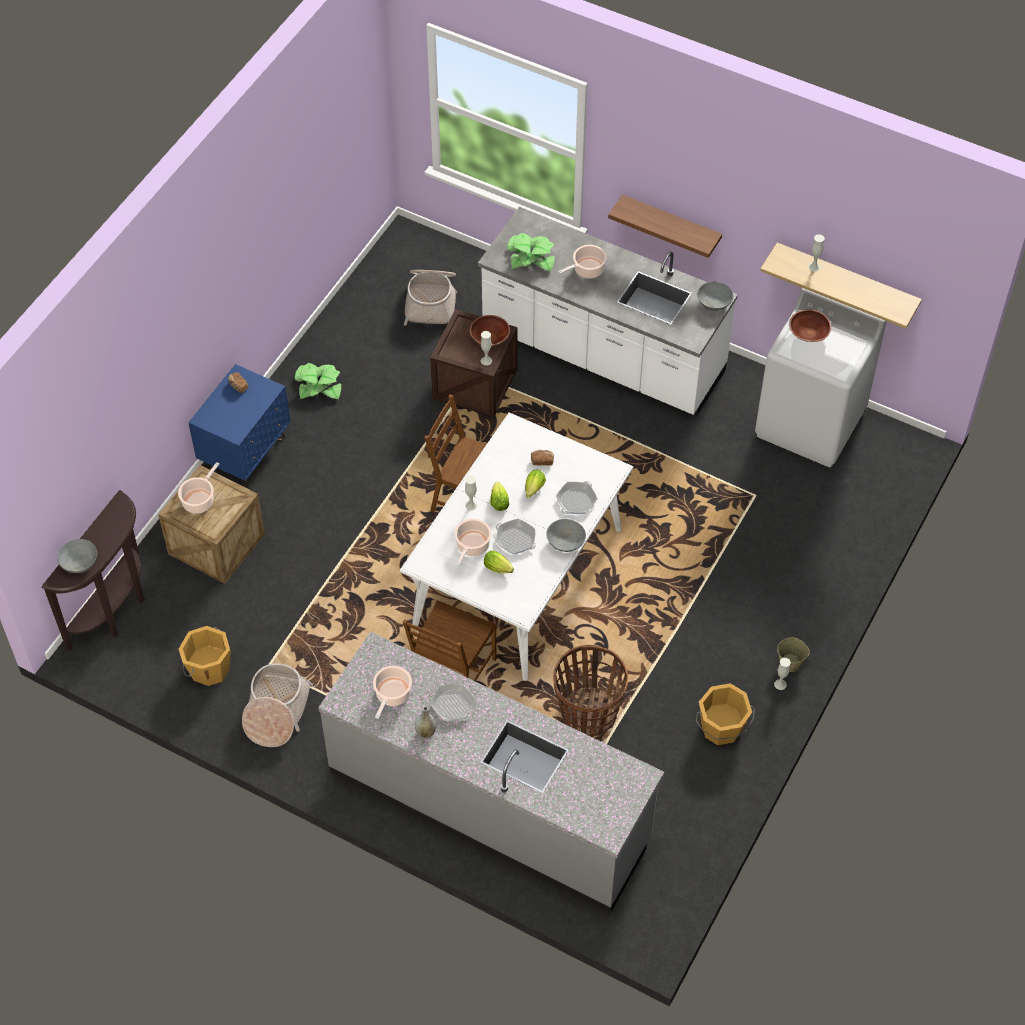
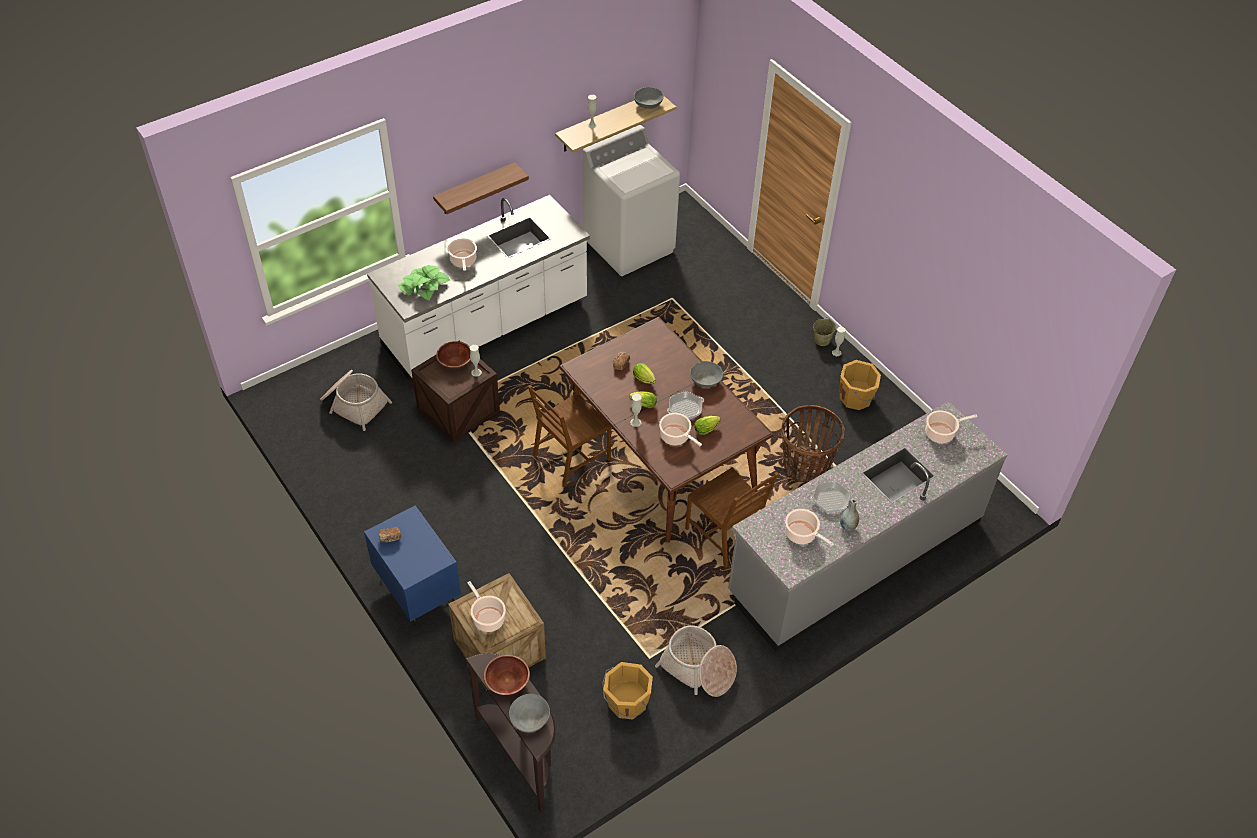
camera: 65 degrees left, 5 degrees down
potted plant [295,363,341,399] -> none
white dining table [400,412,634,681] -> brown dining table [559,317,774,543]
frying pan [556,481,598,514] -> none
grey bowl [698,282,733,311] -> grey bowl moved to [634,87,664,109]
brown bowl [789,309,831,342] -> brown bowl moved to [484,655,530,695]
none -> cooking pot [925,410,978,443]

